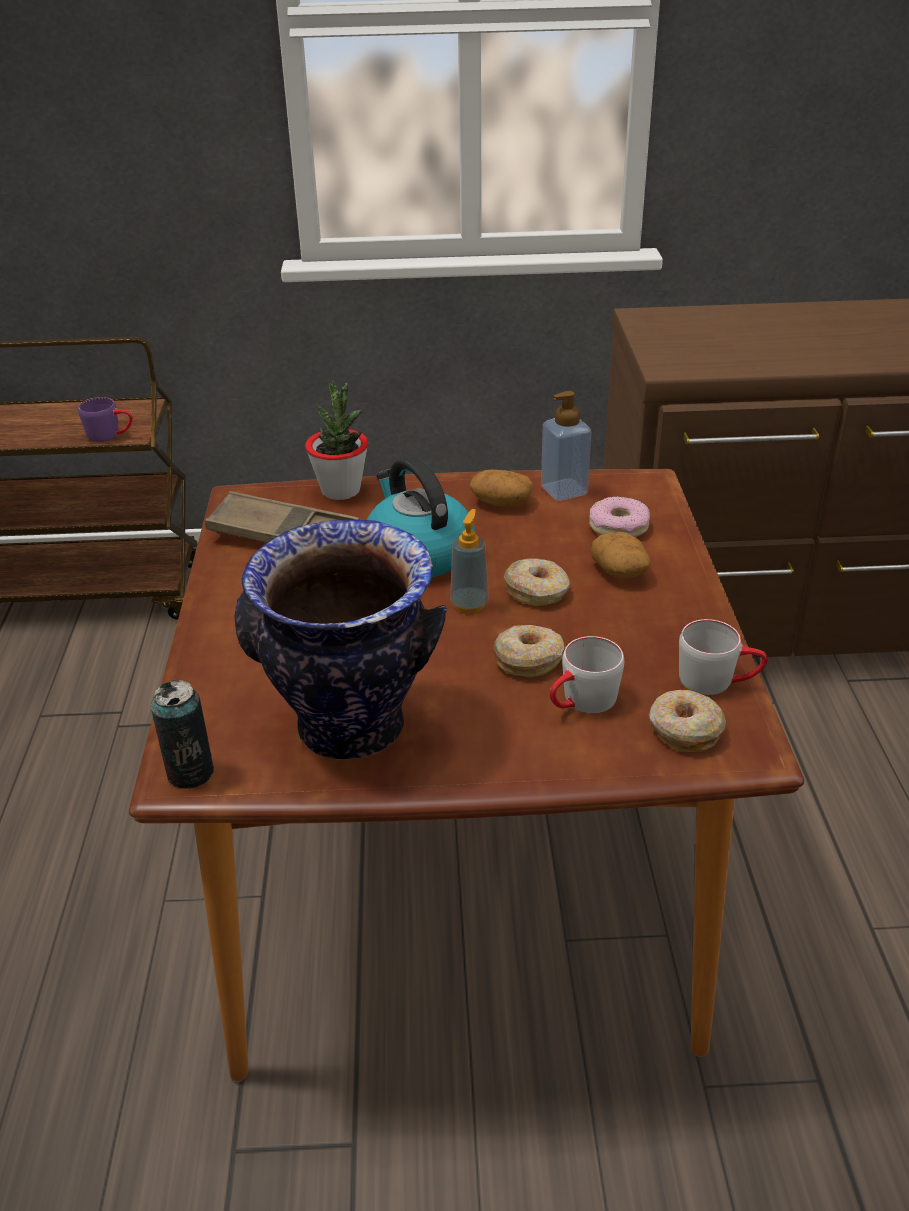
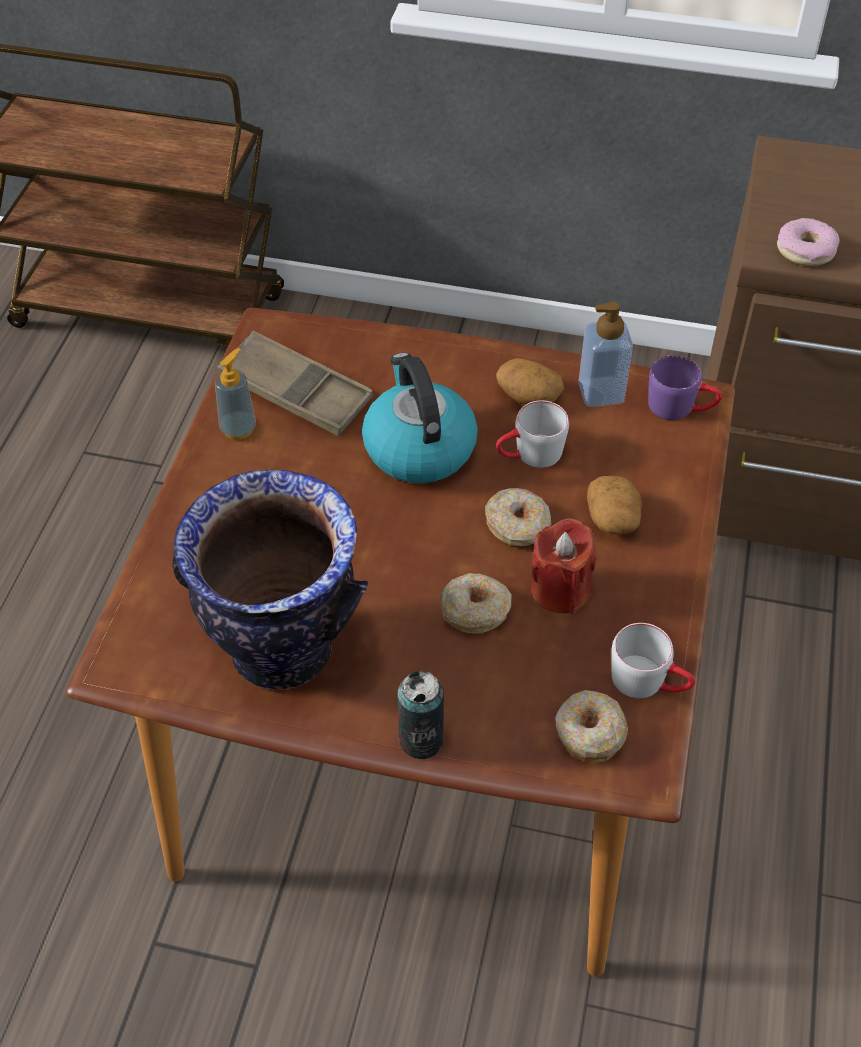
camera: 15 degrees right, 15 degrees up
purple mug [78,397,133,442] -> purple mug moved to [648,355,722,420]
can [151,680,214,789] -> can moved to [398,671,444,759]
potted plant [305,381,368,500] -> none
soap dispenser [450,509,489,613] -> soap dispenser moved to [215,348,256,440]
grey mug [550,636,624,714] -> grey mug moved to [496,400,569,468]
donut [589,497,650,537] -> donut moved to [777,218,839,266]
none -> red candle [531,518,596,614]

